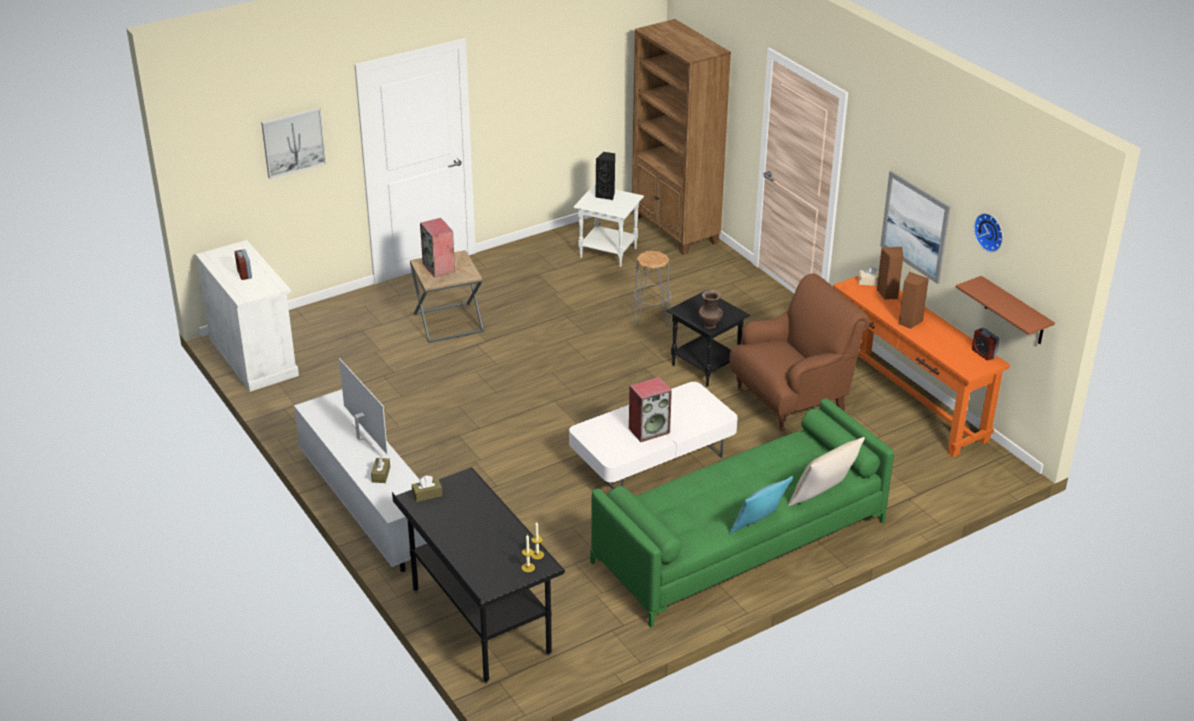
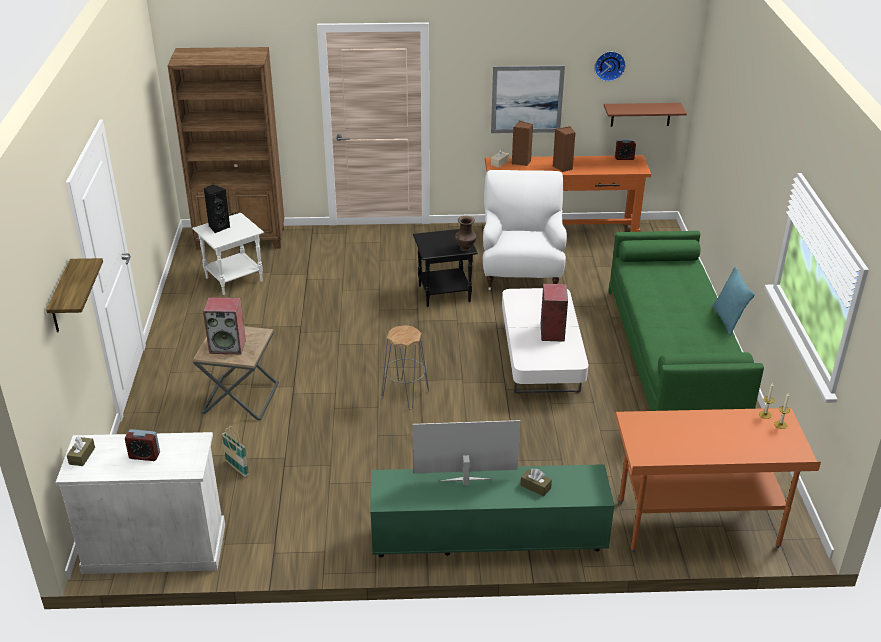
camera: 60 degrees left, 0 degrees up
picture [261,108,326,179] -> shelf [46,258,103,332]
white tv stand [294,389,427,572] -> green tv stand [370,464,615,557]
black desk [392,468,565,684] -> orange desk [615,408,821,552]
brown tissue box [412,476,442,502] -> brown tissue box moved to [67,436,95,466]
grey stool [634,251,671,327] -> grey stool moved to [381,325,429,410]
brown armchair [729,274,869,431] -> white armchair [483,170,567,290]
beige pillow [787,437,865,506] -> none
none -> basket [222,426,249,477]

